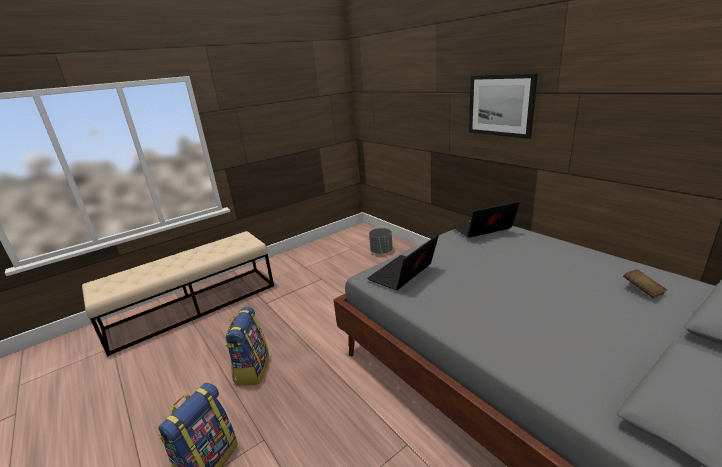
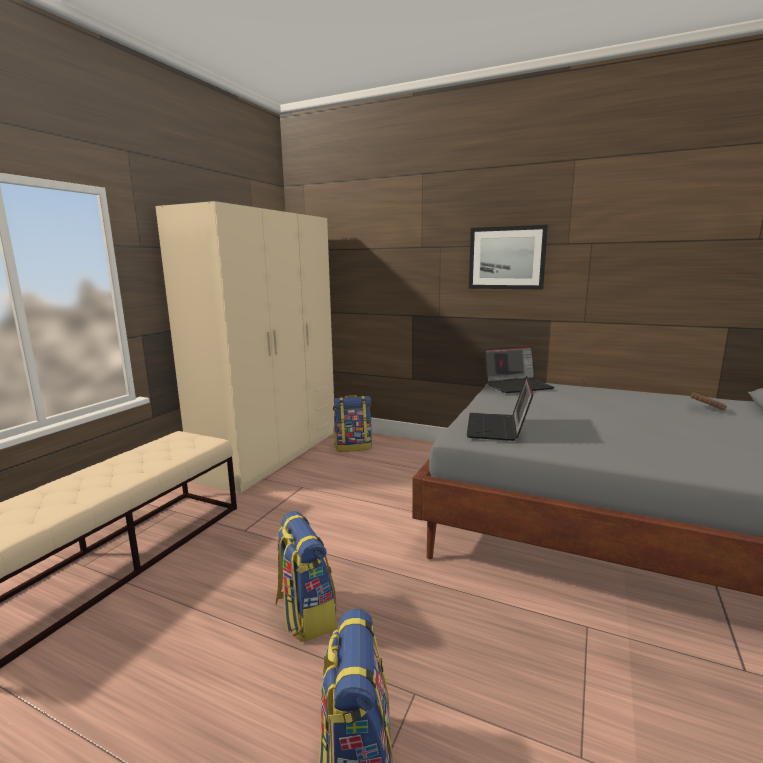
camera: 30 degrees left, 10 degrees down
grey planter [369,228,393,254] -> backpack [333,395,372,452]
laptop [452,201,520,238] -> laptop turned 150 degrees counterclockwise [484,346,554,393]
none -> beige wardrobe [155,201,335,494]

